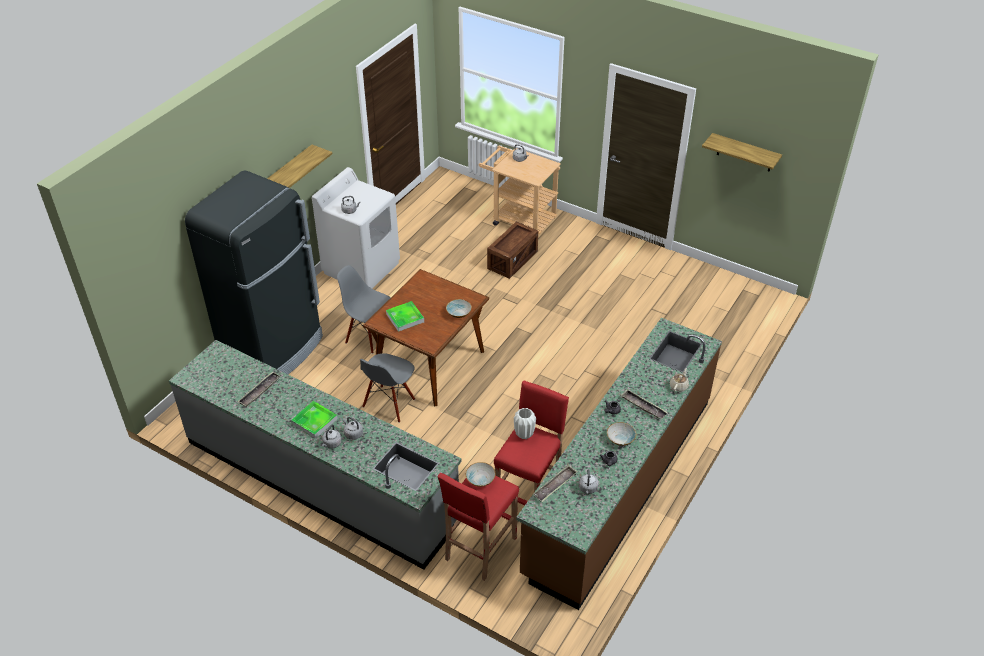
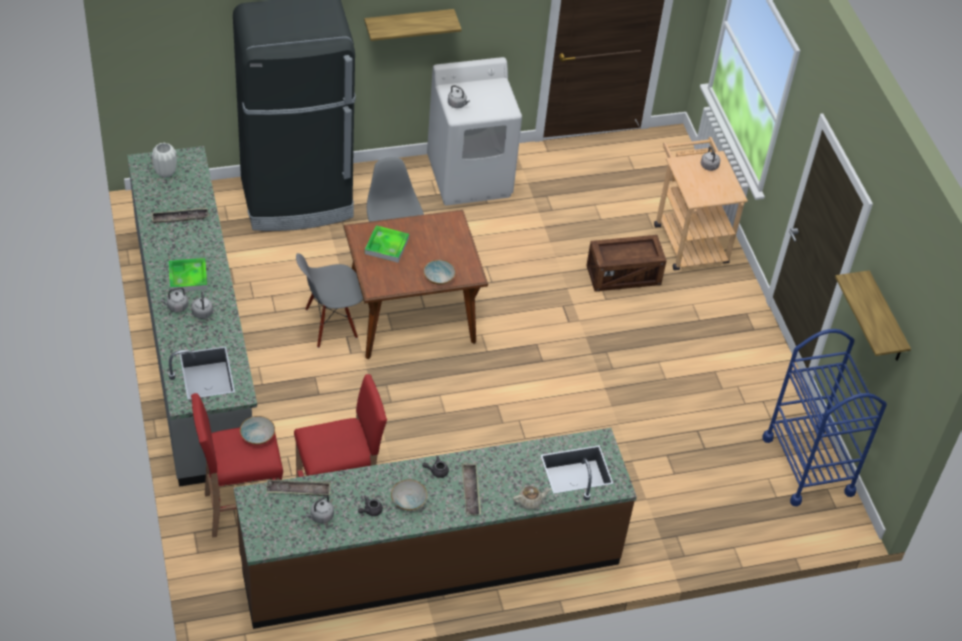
camera: 40 degrees right, 5 degrees up
white vase [514,408,536,439] -> white vase moved to [152,142,176,178]
none -> blue cart [762,329,887,506]

